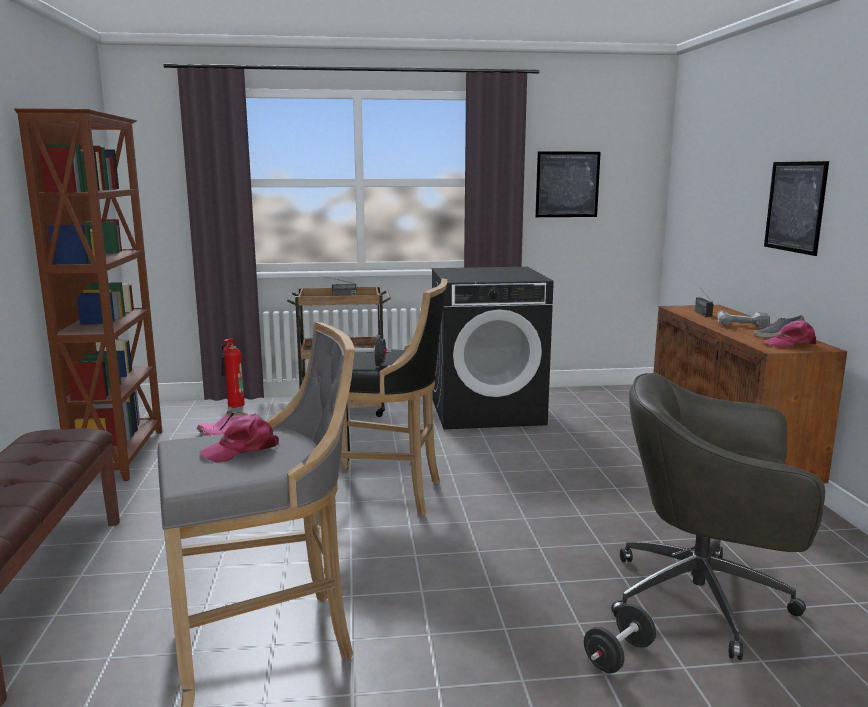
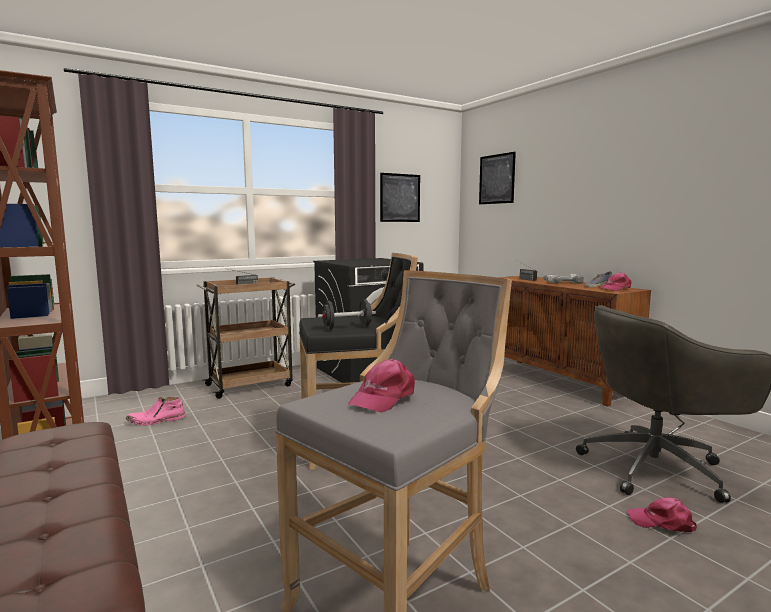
camera: 25 degrees left, 5 degrees down
fire extinguisher [221,339,245,407] -> none
black dumbbell [584,604,656,673] -> pink cap [627,497,697,532]
picture [764,161,829,256] -> picture moved to [479,152,516,204]

